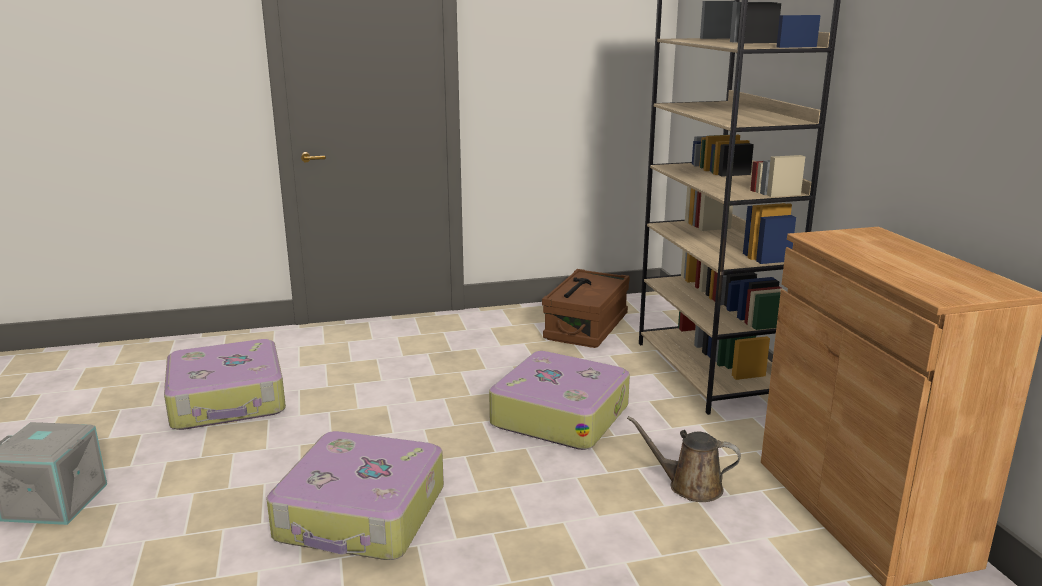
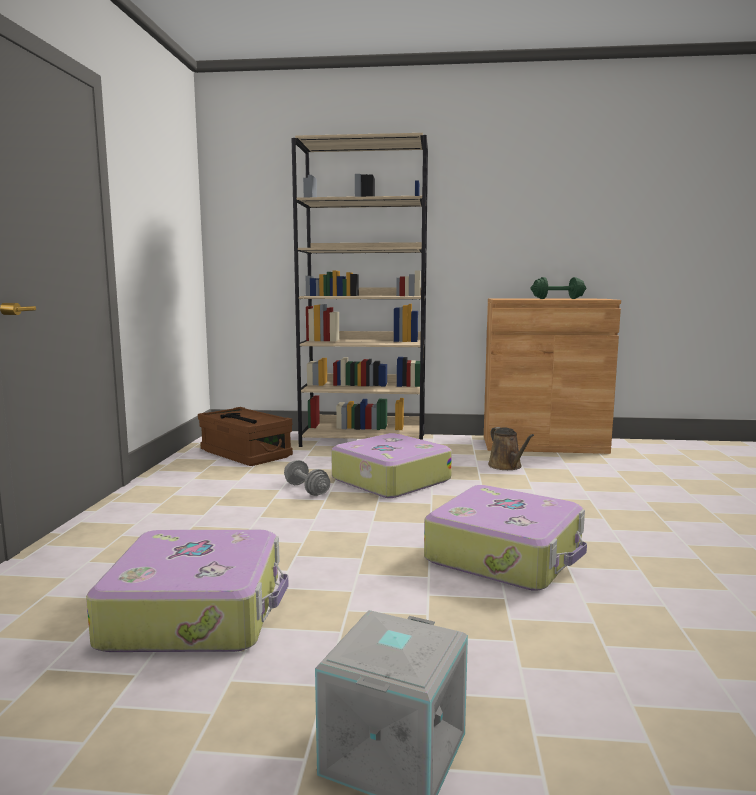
camera: 70 degrees left, 10 degrees down
brown watering can [627,416,741,502] -> brown watering can turned 60 degrees counterclockwise [488,427,534,470]
none -> grey dumbbell [284,460,330,496]
none -> green dumbbell [530,277,586,299]

